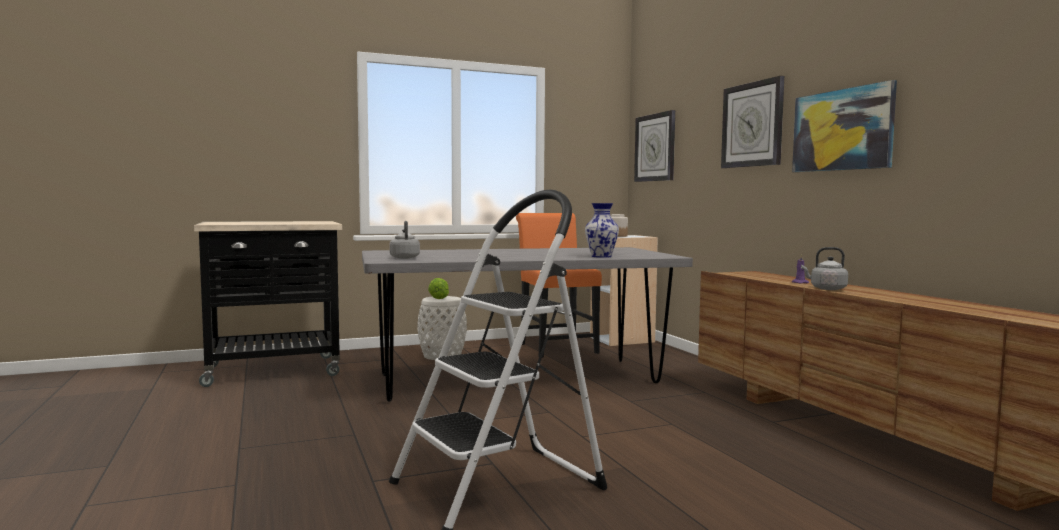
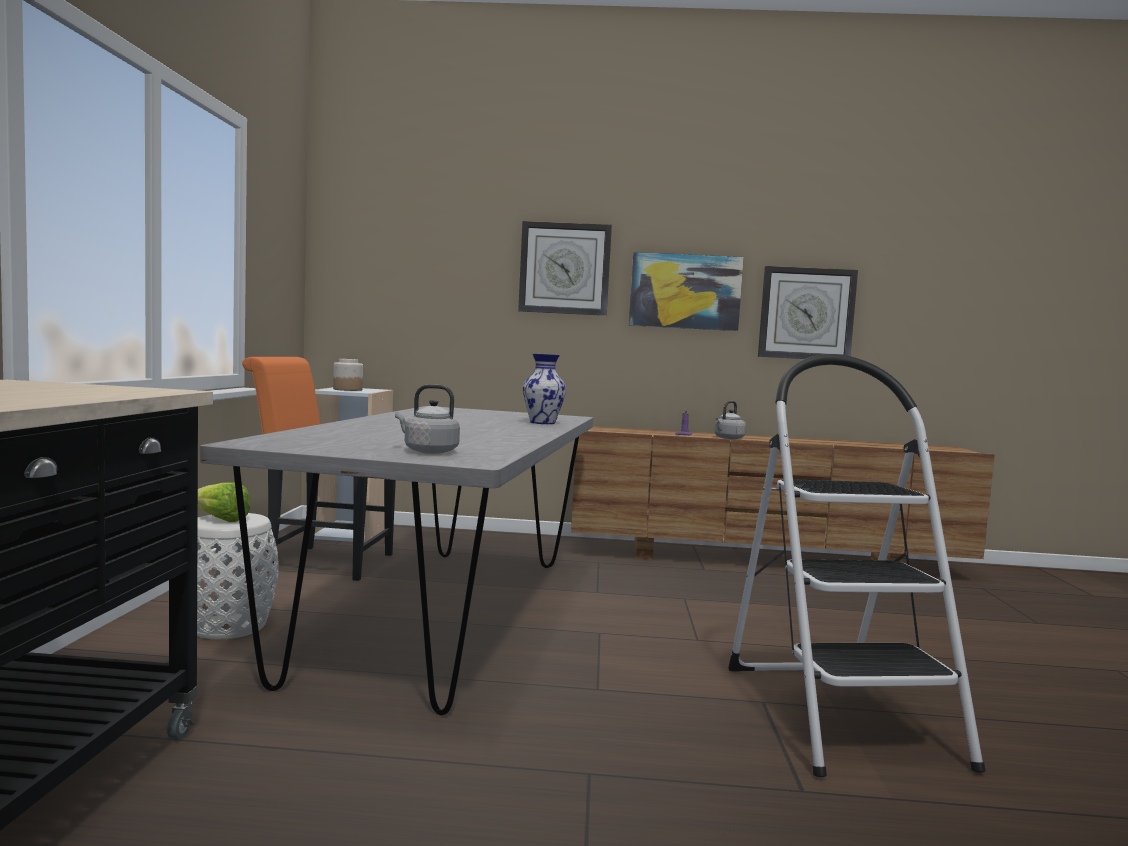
camera: 65 degrees left, 0 degrees up
wall clock [634,110,675,182] -> wall clock moved to [758,266,858,359]

